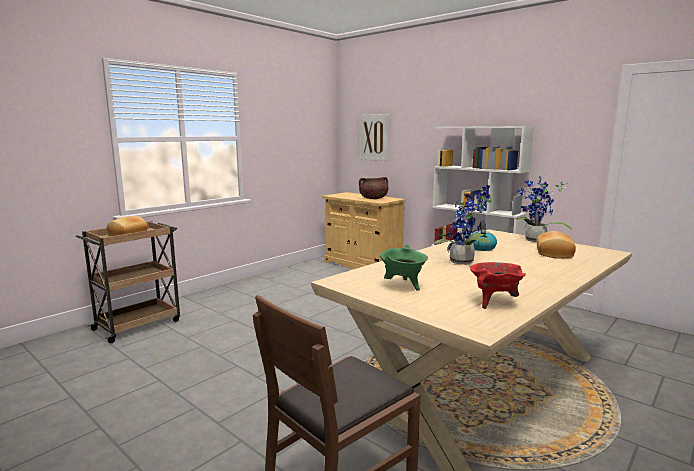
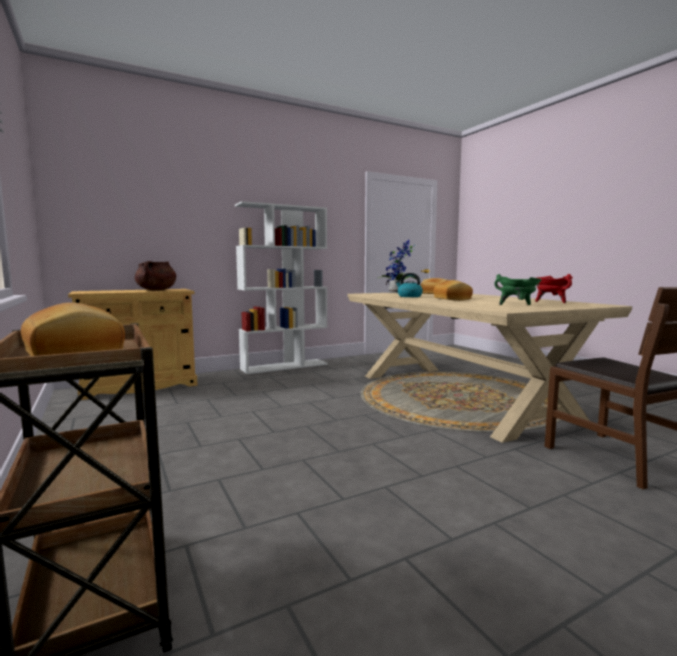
camera: 70 degrees left, 5 degrees down
picture [359,114,389,161] -> none
potted plant [434,185,492,265] -> bread [433,280,473,301]

